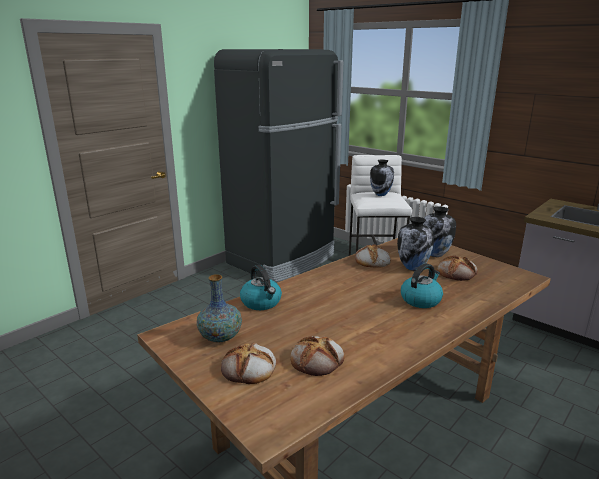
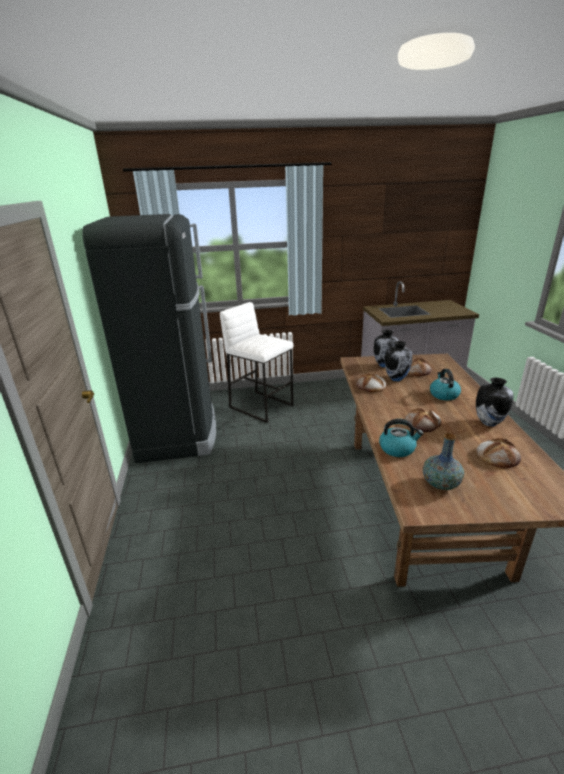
camera: 50 degrees left, 5 degrees up
bread [221,342,276,384] -> bread moved to [405,408,441,432]
vase [370,159,394,196] -> vase moved to [476,377,514,426]

